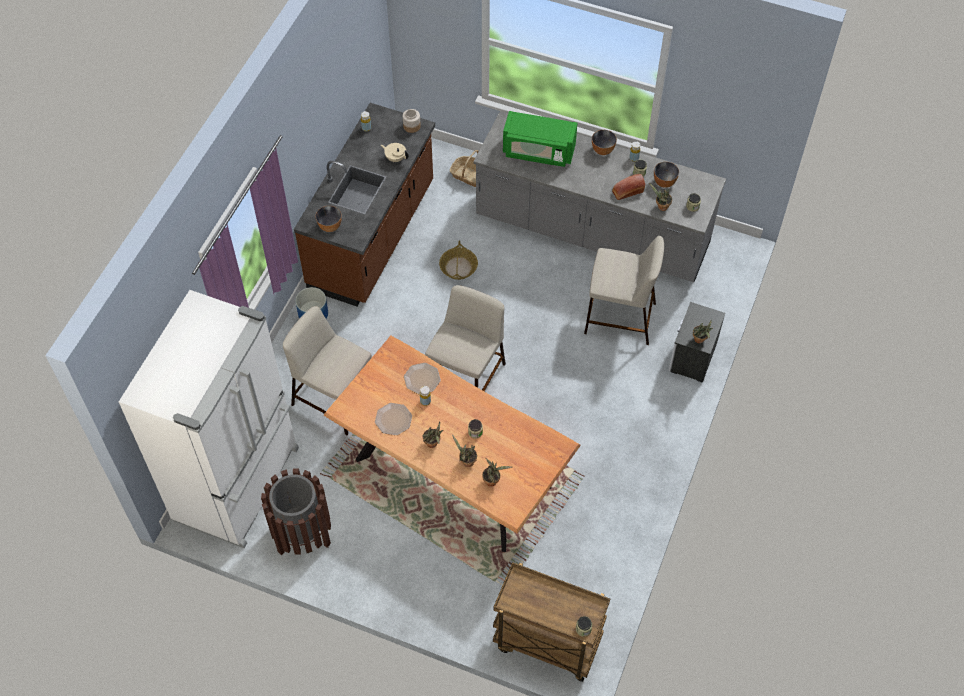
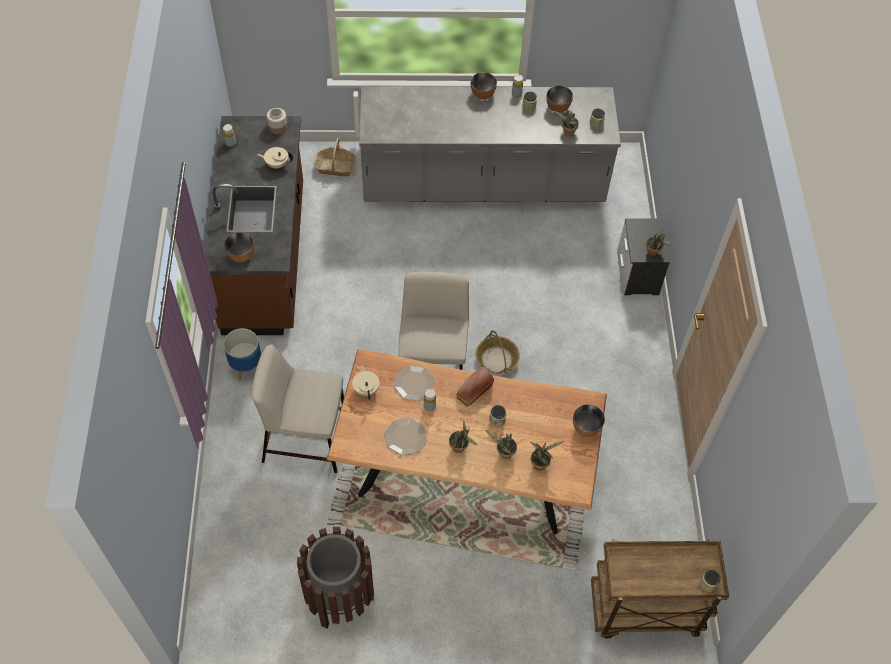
camera: 25 degrees left, 0 degrees up
white fridge [119,290,299,549] -> none
basket [439,240,478,280] -> basket moved to [476,330,520,374]
green microwave [503,111,577,167] -> none
beige stool [584,236,664,345] -> none
bread [612,174,645,200] -> bread moved to [456,367,494,406]
none -> beige teapot [352,365,380,400]
none -> bowl [573,404,605,437]

